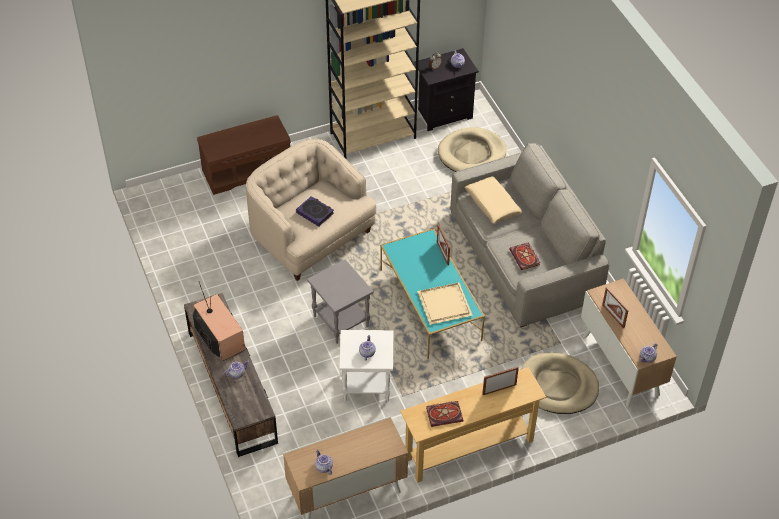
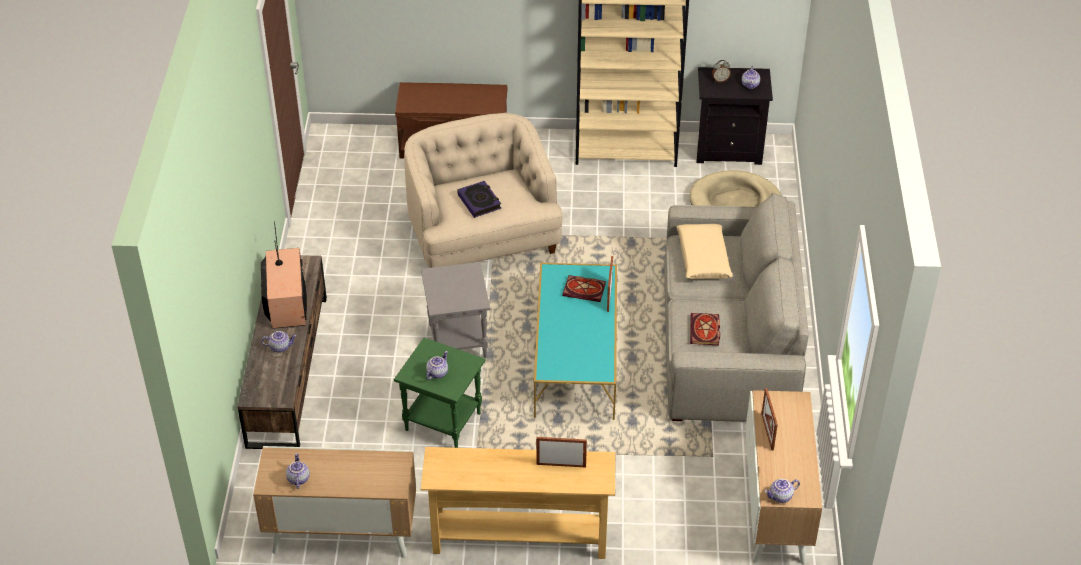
camera: 25 degrees right, 5 degrees down
white side table [339,330,393,402] -> green side table [394,338,485,448]
beige tray [417,282,473,325] -> none
book [426,401,463,427] -> book moved to [563,275,606,302]
beige dog bed [521,352,599,414] -> none

